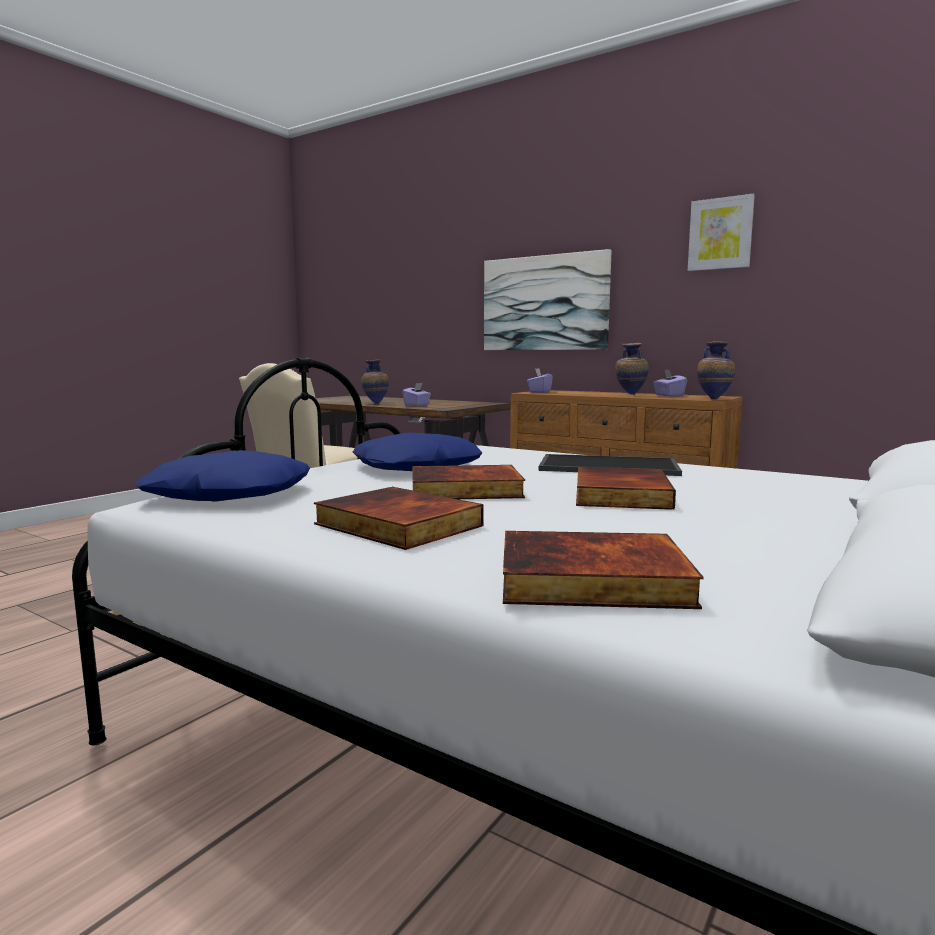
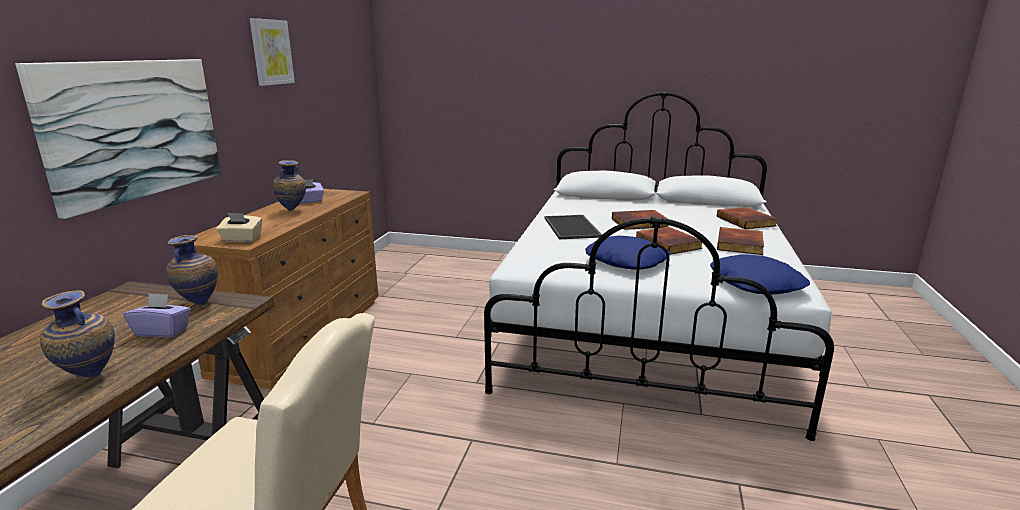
camera: 110 degrees left, 10 degrees up
purple tissue box [527,368,553,393] -> beige tissue box [216,213,262,242]
vase [697,341,735,399] -> vase moved to [166,235,218,306]

